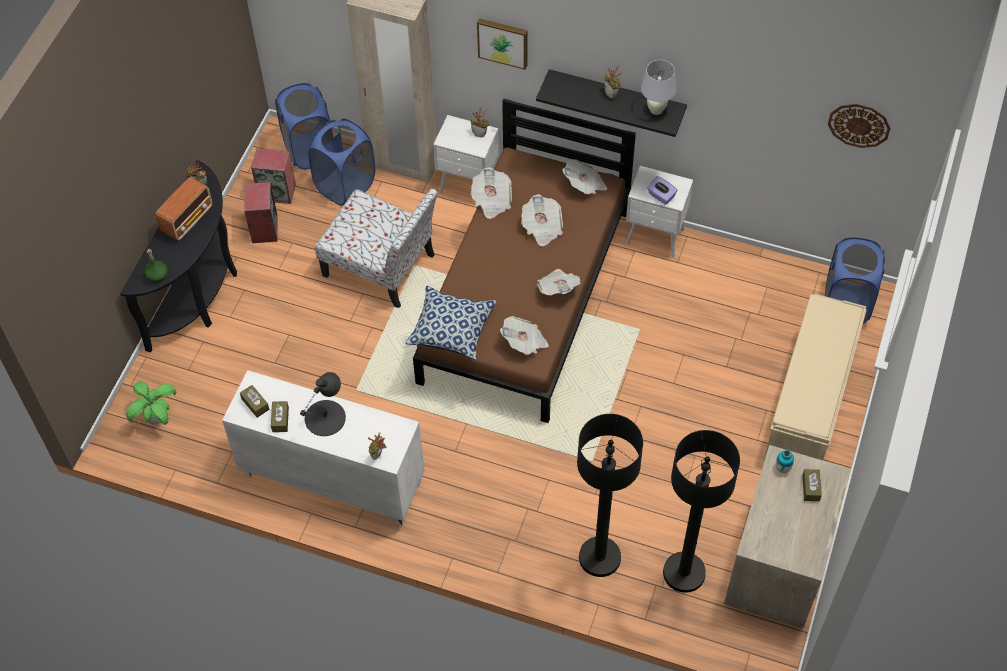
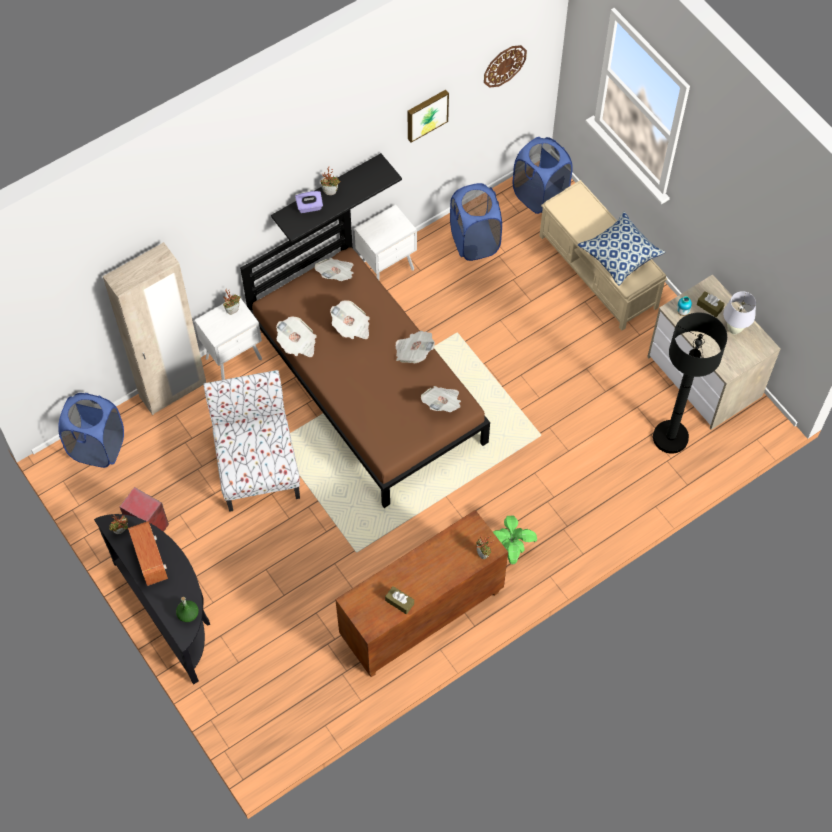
camera: 55 degrees left, 5 degrees up
potted plant [126,381,177,425] -> potted plant moved to [493,515,537,564]
white cabinet [222,370,425,526] -> brown cabinet [335,510,508,677]
brown tissue box [240,385,269,418] -> none
speaker [251,148,296,204] -> none
black table lamp [300,372,346,436] -> none
blue laundry basket [308,119,375,206] -> blue laundry basket moved to [450,183,502,261]
chair [315,188,438,308] -> chair turned 75 degrees counterclockwise [204,370,300,512]
pillow [405,286,496,360] -> pillow moved to [577,212,665,286]
picture [477,18,528,70] -> picture moved to [408,90,449,143]
black floor lamp [577,414,643,577] -> none
white table lamp [641,60,677,115] -> white table lamp moved to [723,291,756,334]
purple tissue box [647,176,677,205] -> purple tissue box moved to [295,191,323,213]

